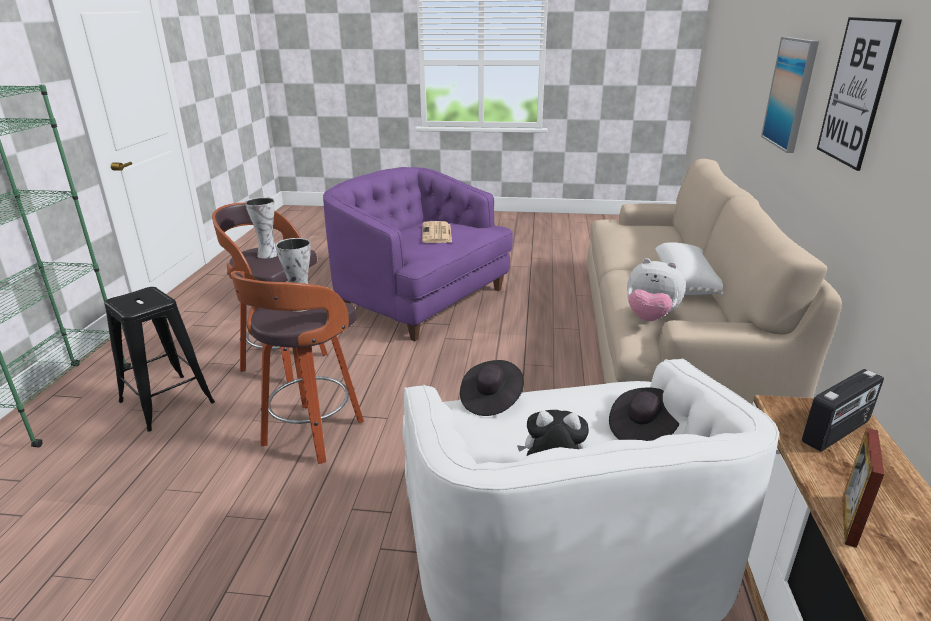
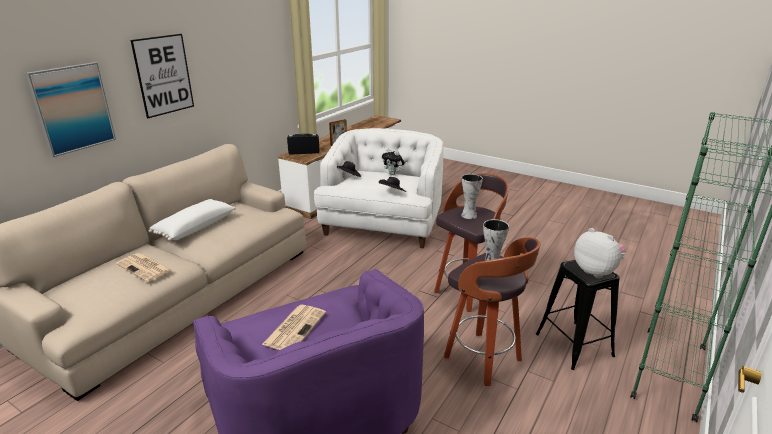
camera: 155 degrees left, 0 degrees up
plush toy [627,258,685,321] -> plush toy moved to [574,228,626,278]
none -> newspaper [116,253,172,282]

